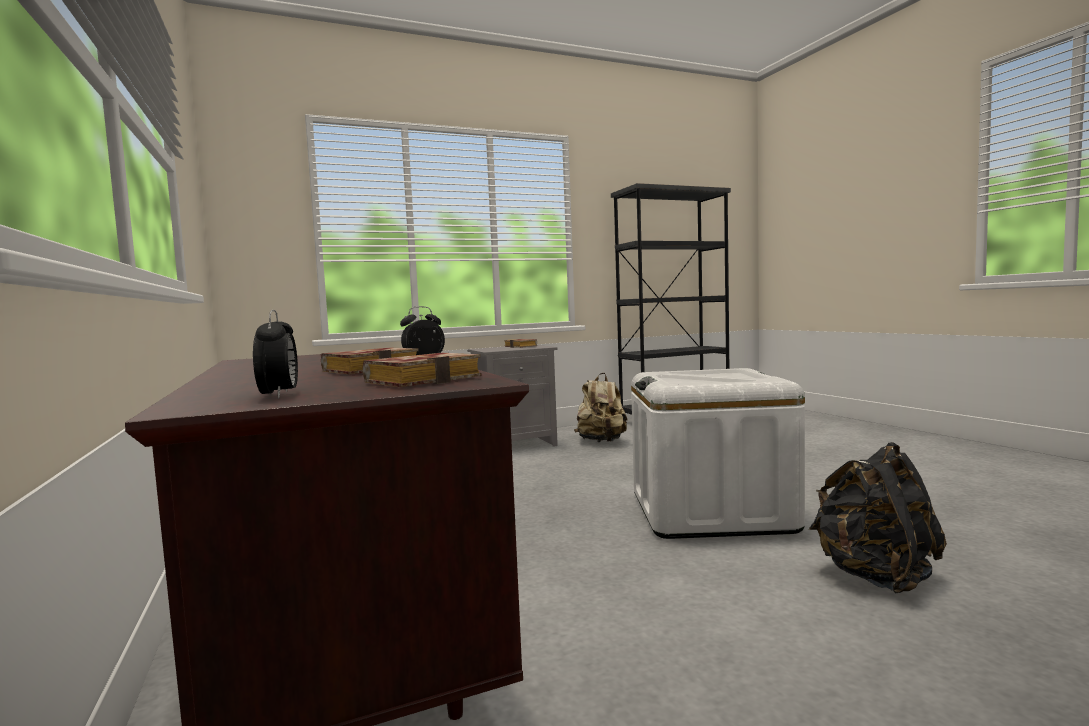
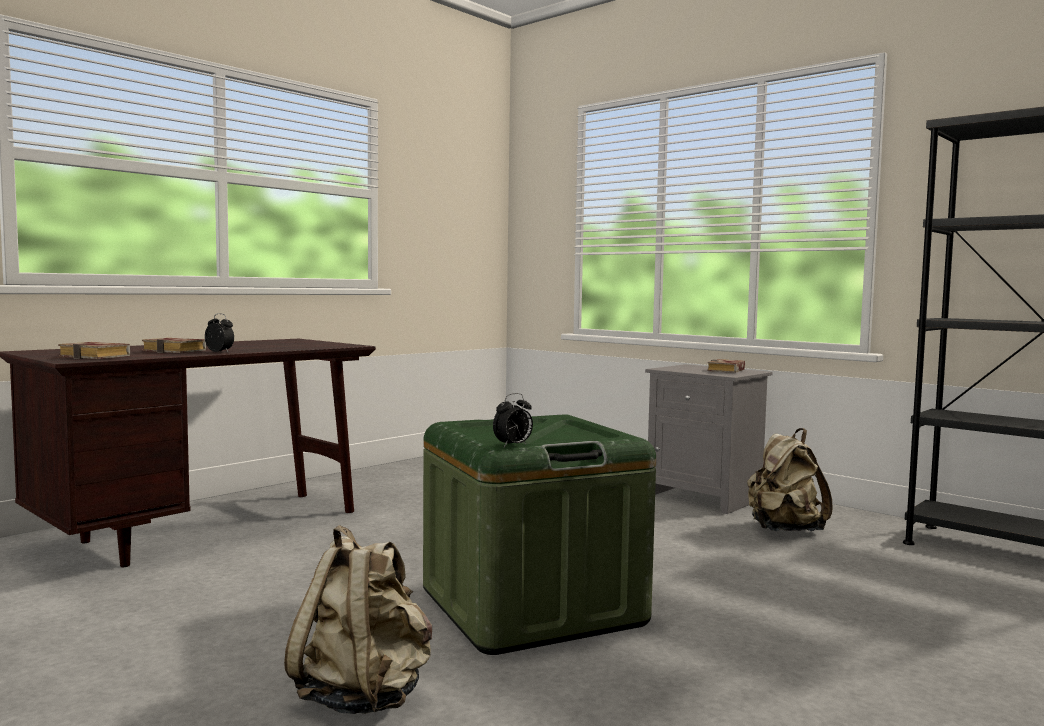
camera: 65 degrees right, 0 degrees up
alarm clock [253,310,298,398] -> alarm clock moved to [493,393,533,447]
white storage box [631,368,805,539] -> green storage box [423,414,656,655]
black backpack [809,442,947,594] -> beige backpack [284,525,432,714]

